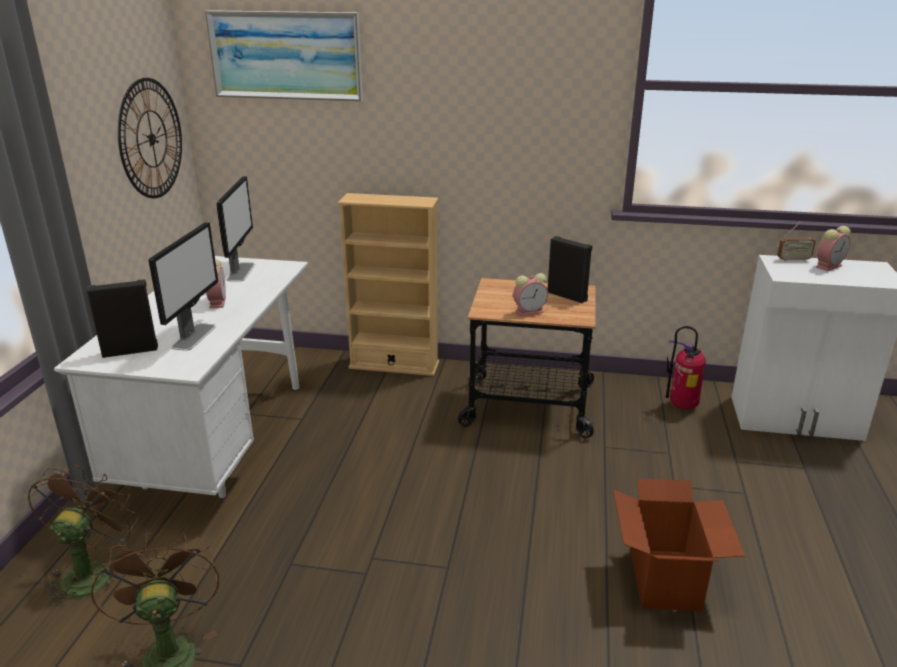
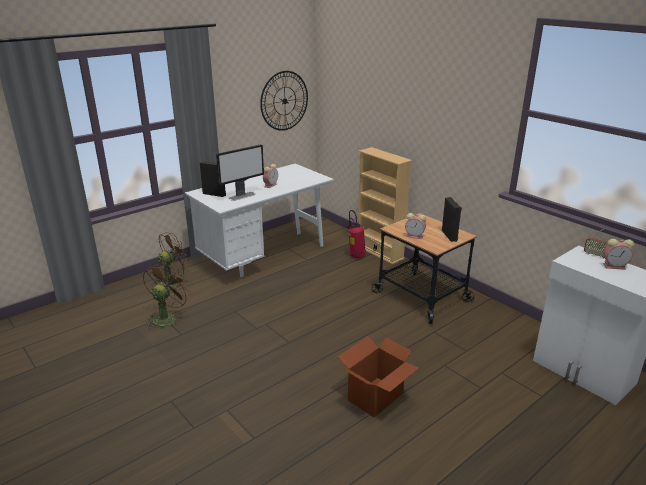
camera: 40 degrees right, 0 degrees up
picture [205,10,363,101] -> none
monitor [216,176,255,282] -> none
fire extinguisher [666,326,706,409] -> fire extinguisher moved to [347,210,366,258]

